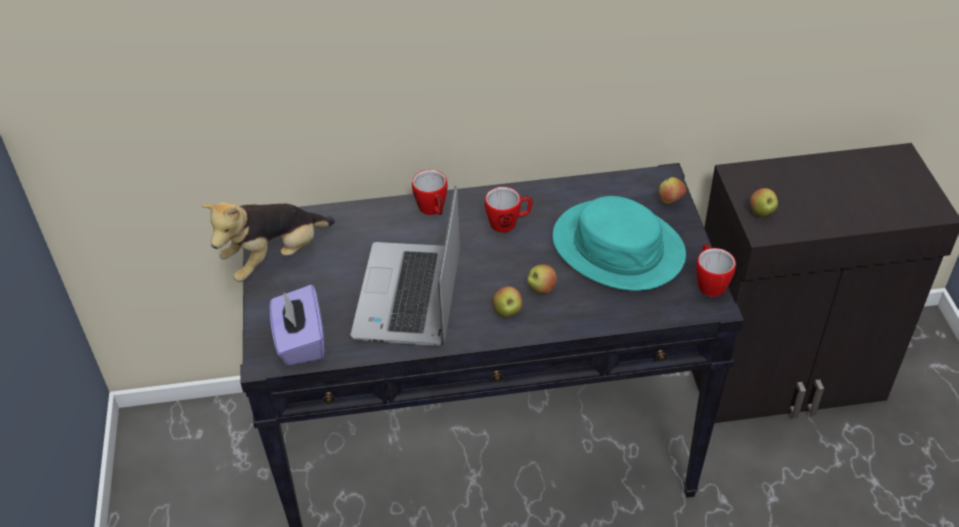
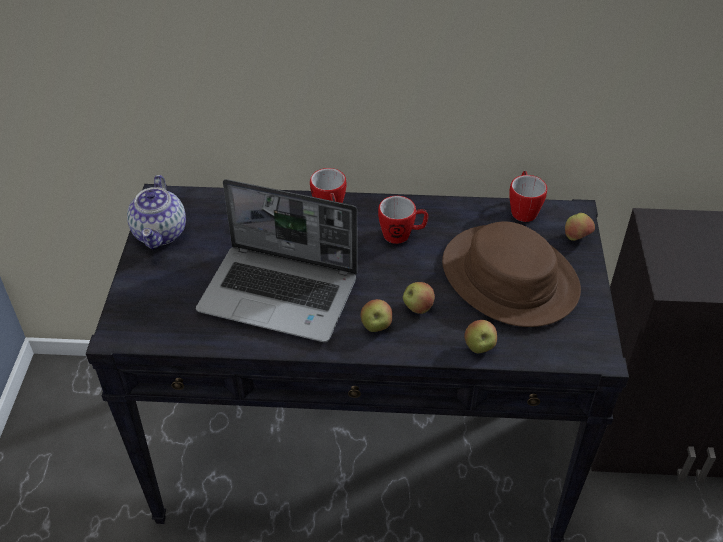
camera: 10 degrees right, 0 degrees up
plush toy [202,202,335,282] -> teapot [127,175,186,249]
purple tissue box [270,285,325,366] -> none
laptop [351,186,460,346] -> laptop turned 90 degrees counterclockwise [196,179,358,342]
turquoise hat [552,196,686,291] -> brown hat [442,222,581,327]
mug [696,243,736,297] -> mug moved to [509,171,547,222]
apple [750,188,778,217] -> apple moved to [464,320,497,353]

